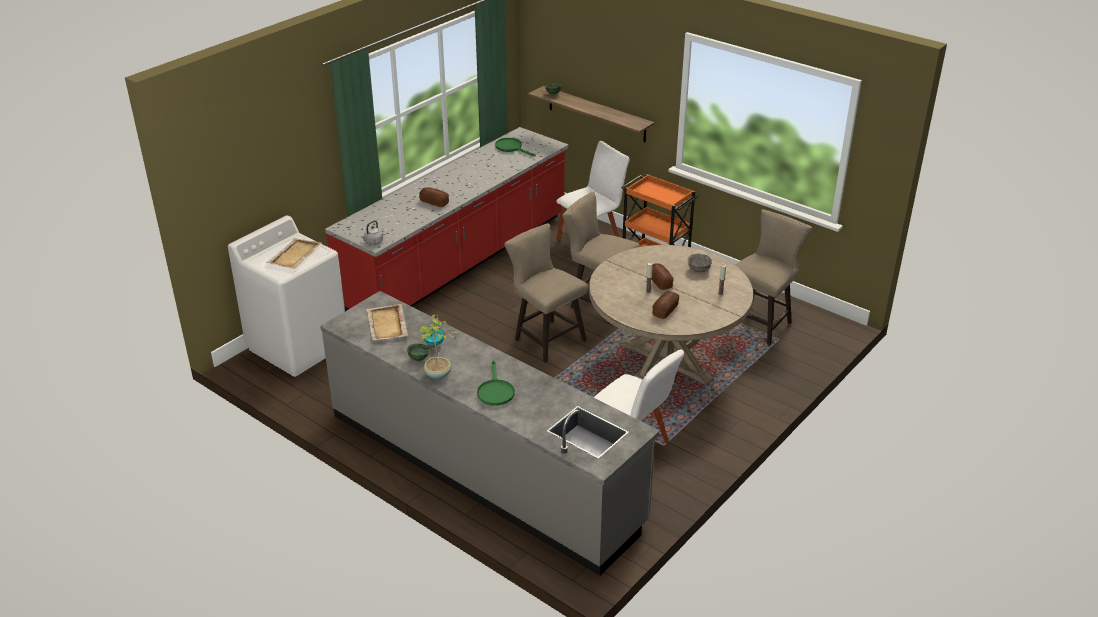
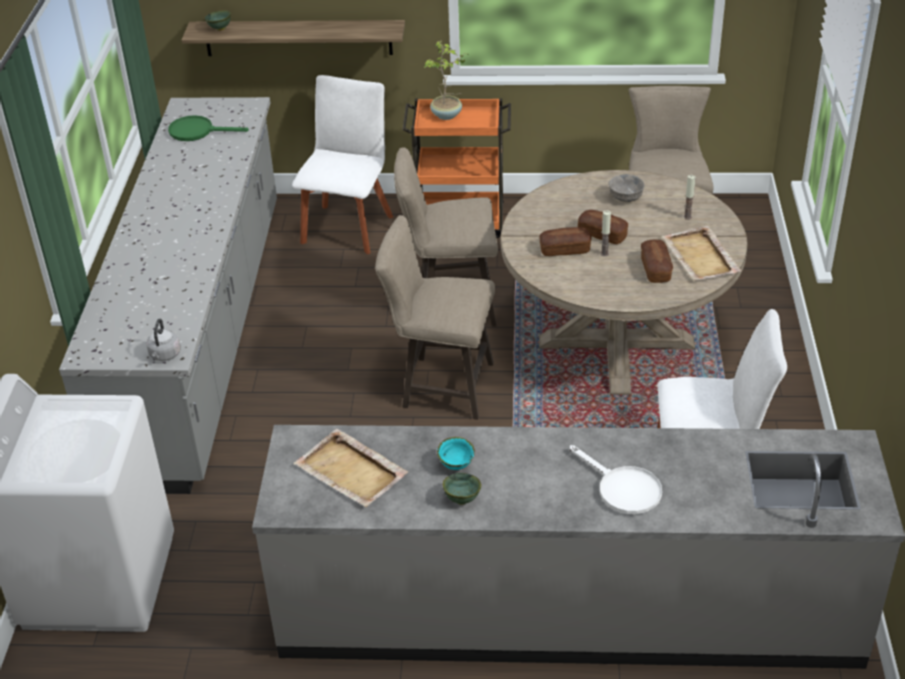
camera: 35 degrees left, 5 degrees up
beige tray [267,238,322,269] -> beige tray moved to [662,226,742,281]
red counter [325,127,568,311] -> grey counter [59,97,277,494]
bread [419,187,449,207] -> bread moved to [539,227,592,256]
potted plant [419,314,459,379] -> potted plant moved to [424,41,469,120]
green frying pan [477,360,515,406] -> white frying pan [570,445,662,514]

